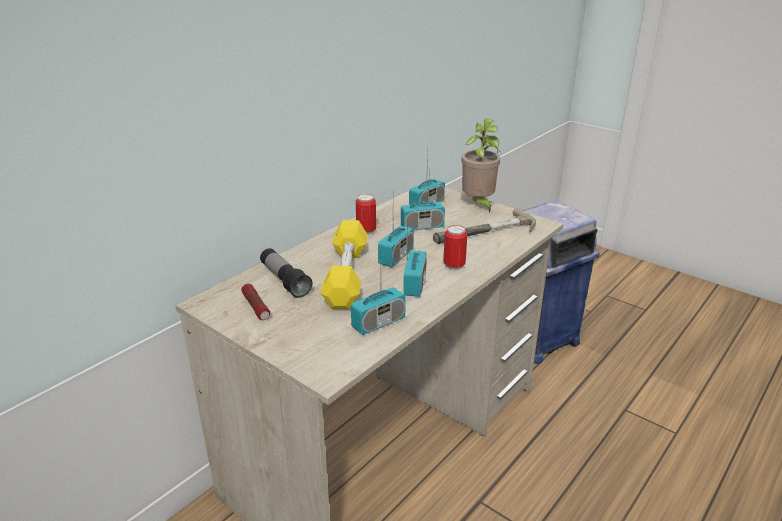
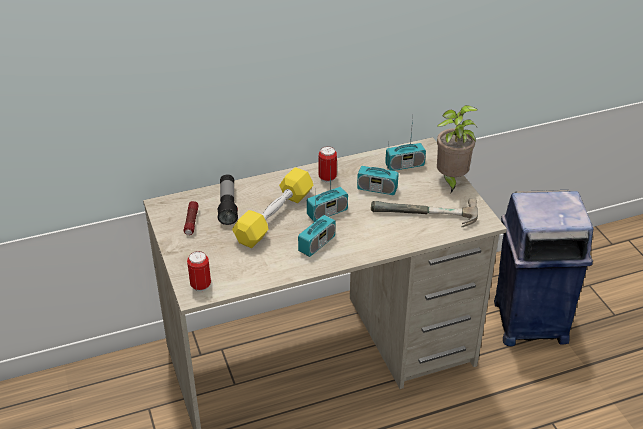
camera: 30 degrees right, 10 degrees up
radio [351,246,406,335] -> none
can [443,225,467,271] -> can moved to [187,251,211,292]

